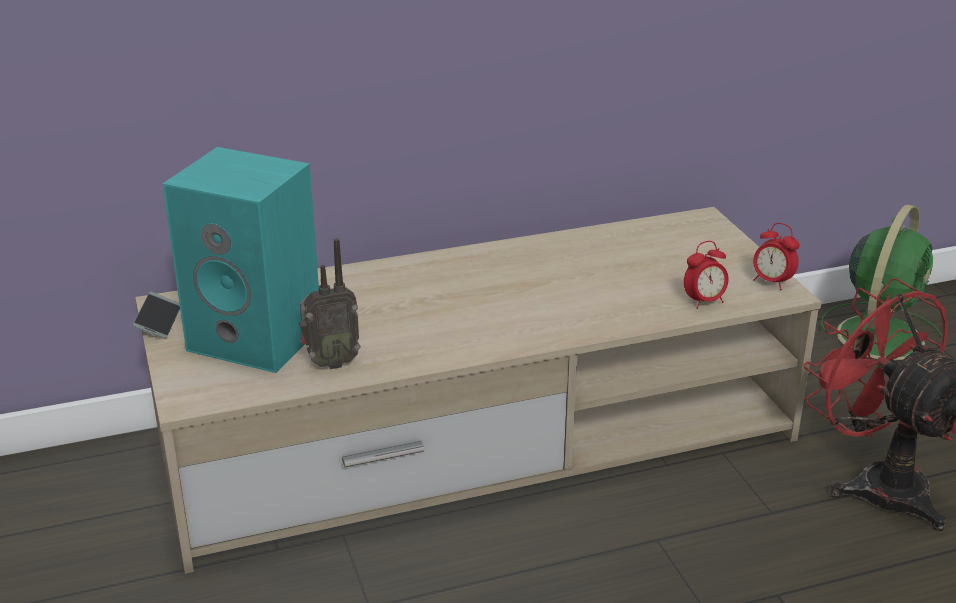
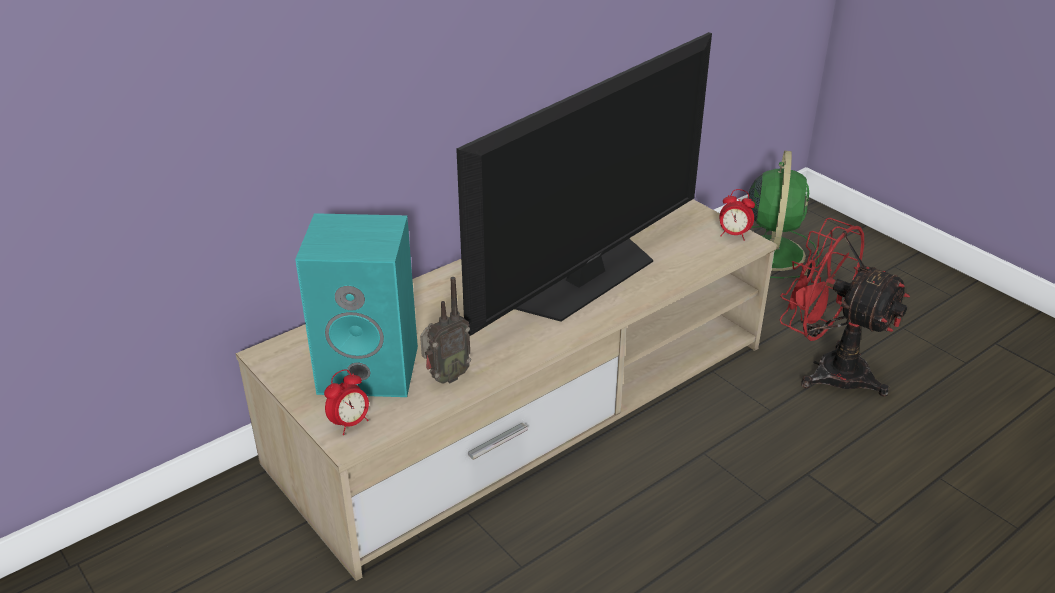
camera: 20 degrees left, 5 degrees up
phone [133,292,180,339] -> none
alarm clock [684,241,729,309] -> alarm clock moved to [324,369,369,435]
none -> television [456,32,712,336]

